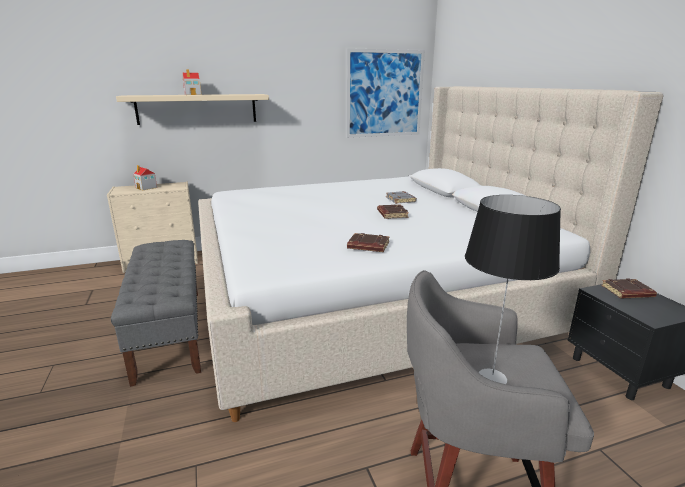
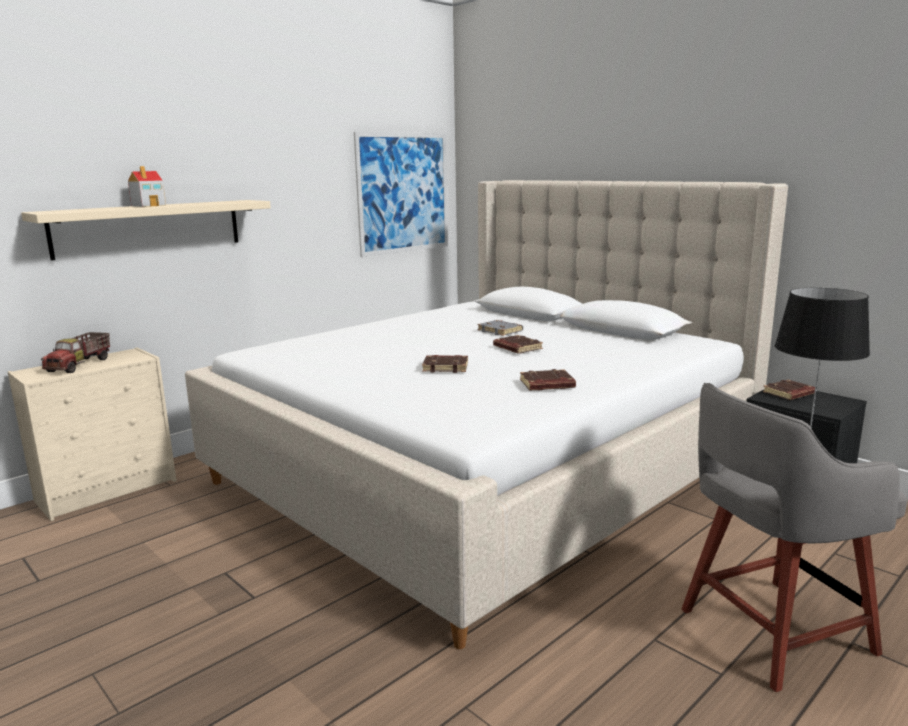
camera: 25 degrees left, 5 degrees down
grey bench [111,240,201,387] -> none
toy house [133,165,157,190] -> toy truck [41,332,110,373]
none -> brown book [422,355,468,373]

